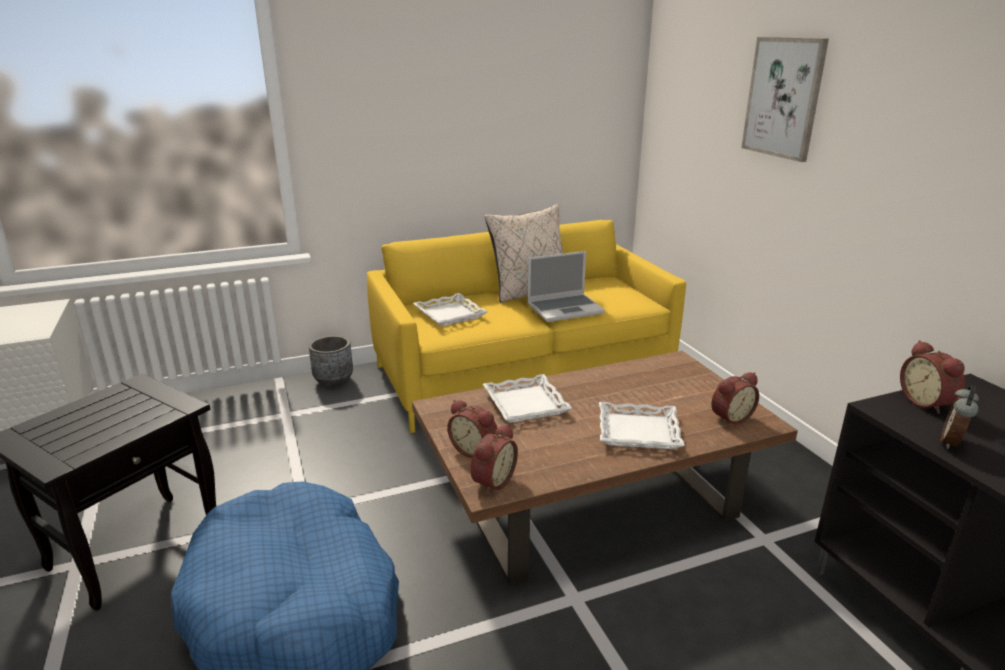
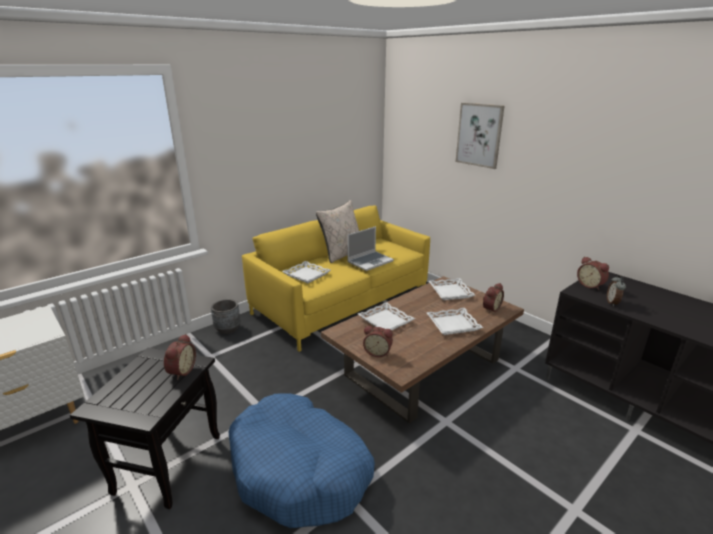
camera: 20 degrees left, 0 degrees up
alarm clock [470,424,518,494] -> alarm clock moved to [164,334,196,380]
none -> white tray [429,278,475,300]

